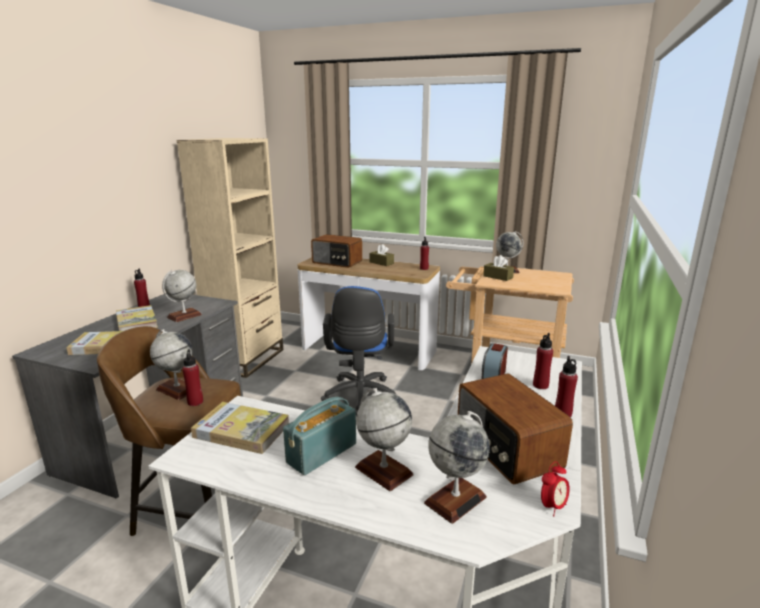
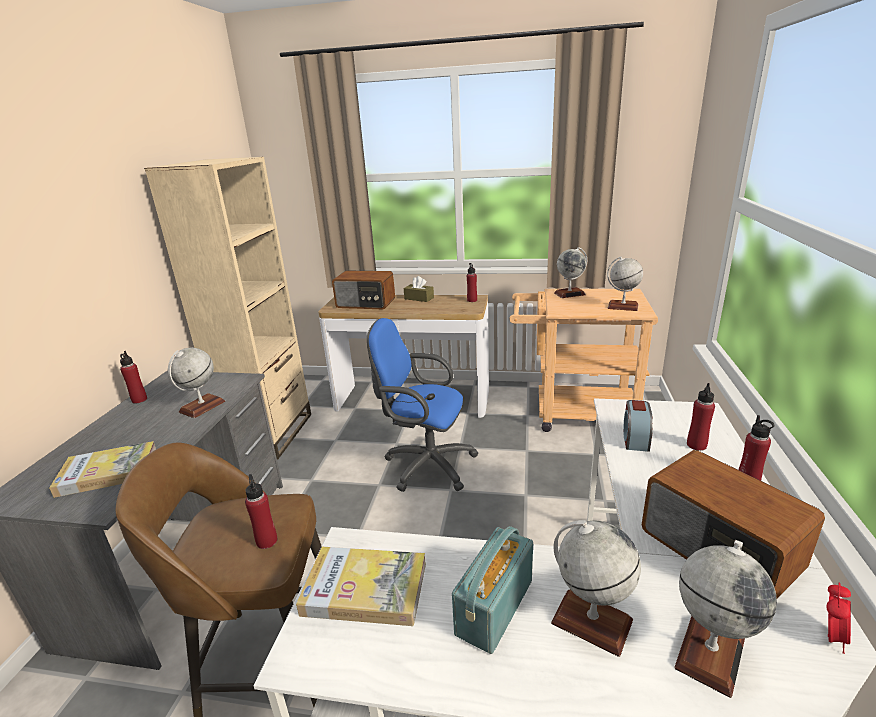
camera: 10 degrees left, 5 degrees up
book [116,305,158,331] -> none
globe [150,329,193,400] -> globe moved to [607,256,643,311]
blue office chair [321,286,396,416] -> blue office chair turned 120 degrees clockwise [367,318,478,492]
brown tissue box [483,255,514,281] -> none

